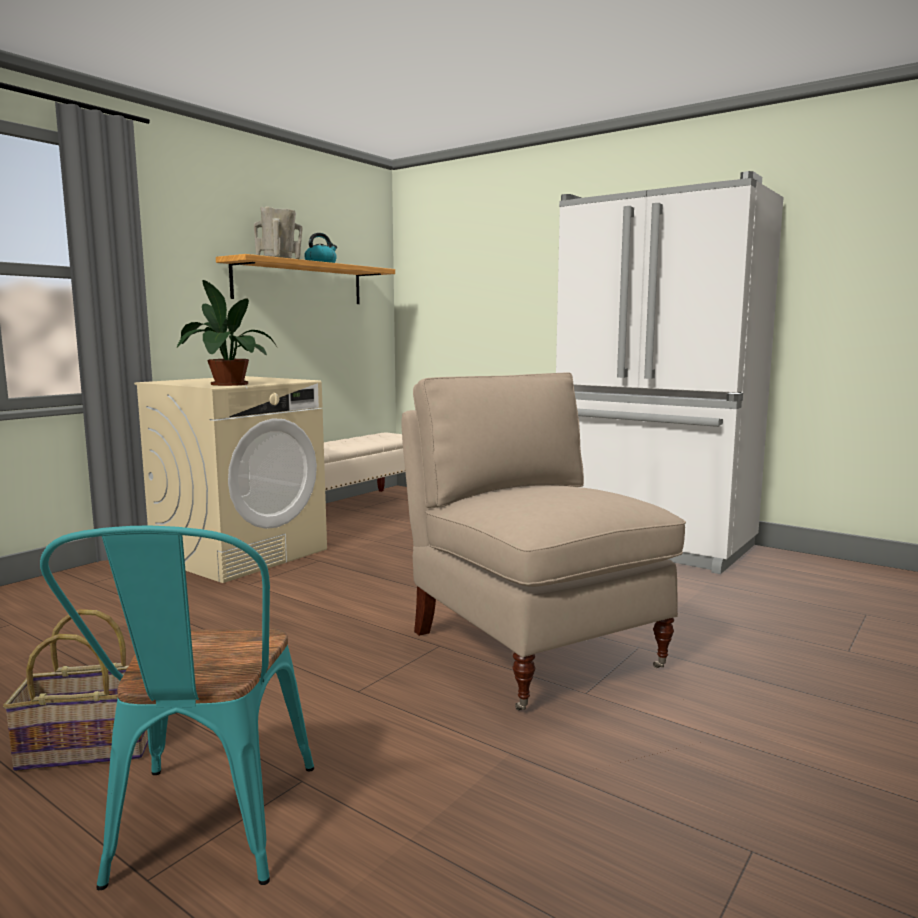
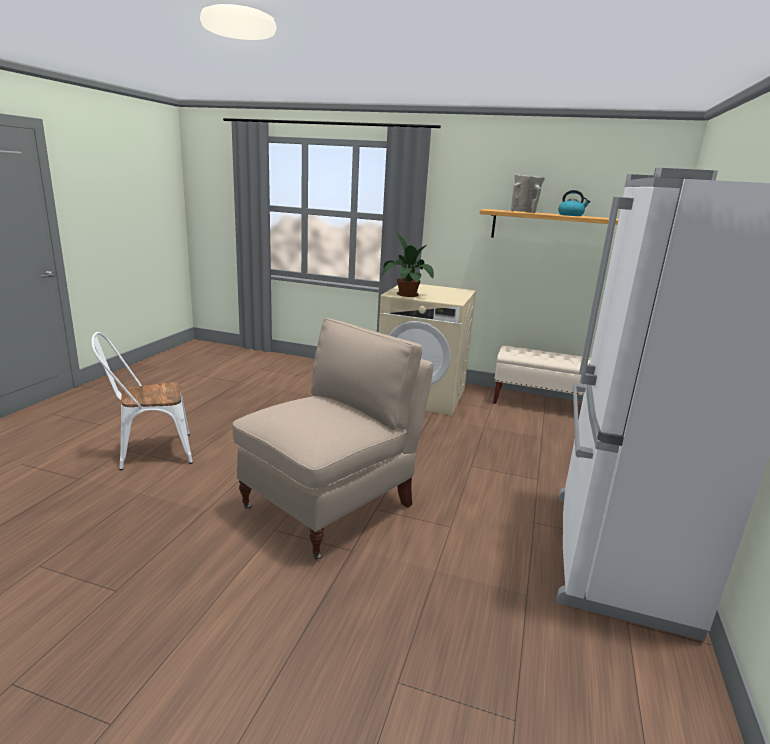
camera: 70 degrees right, 10 degrees up
basket [3,609,148,771] -> none
turquoise chair [40,526,314,890] -> white chair [91,332,193,470]

